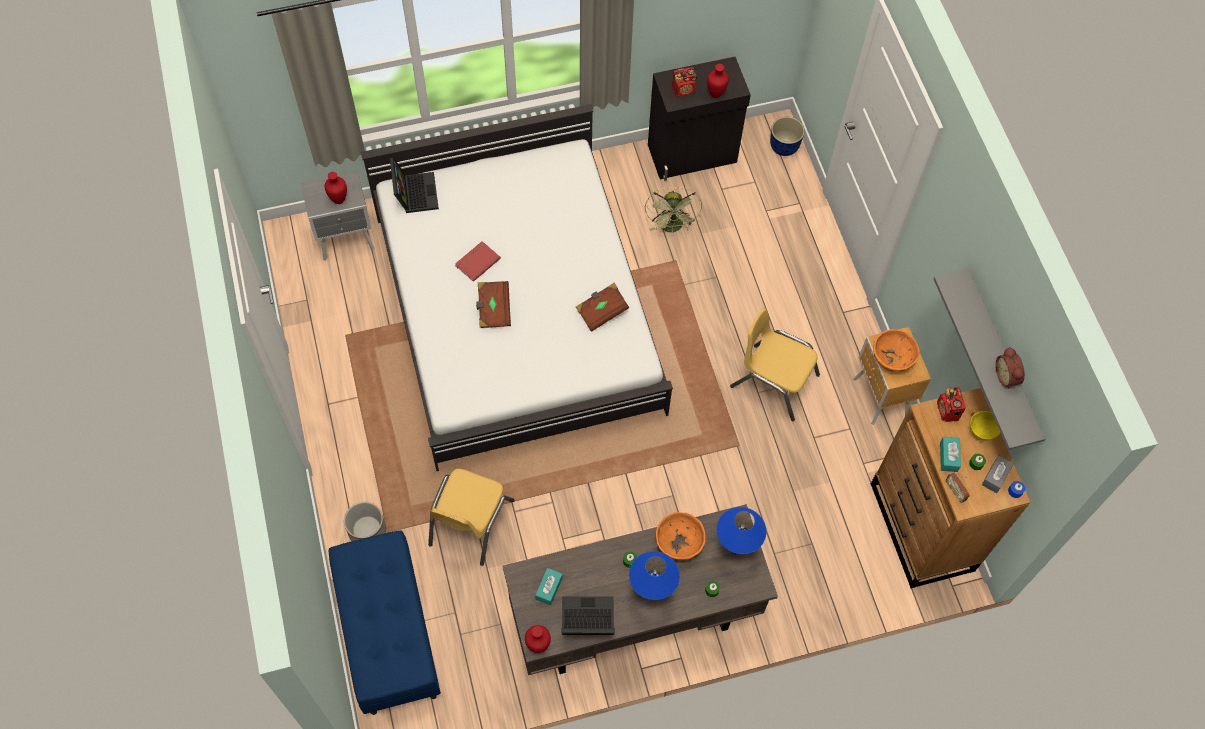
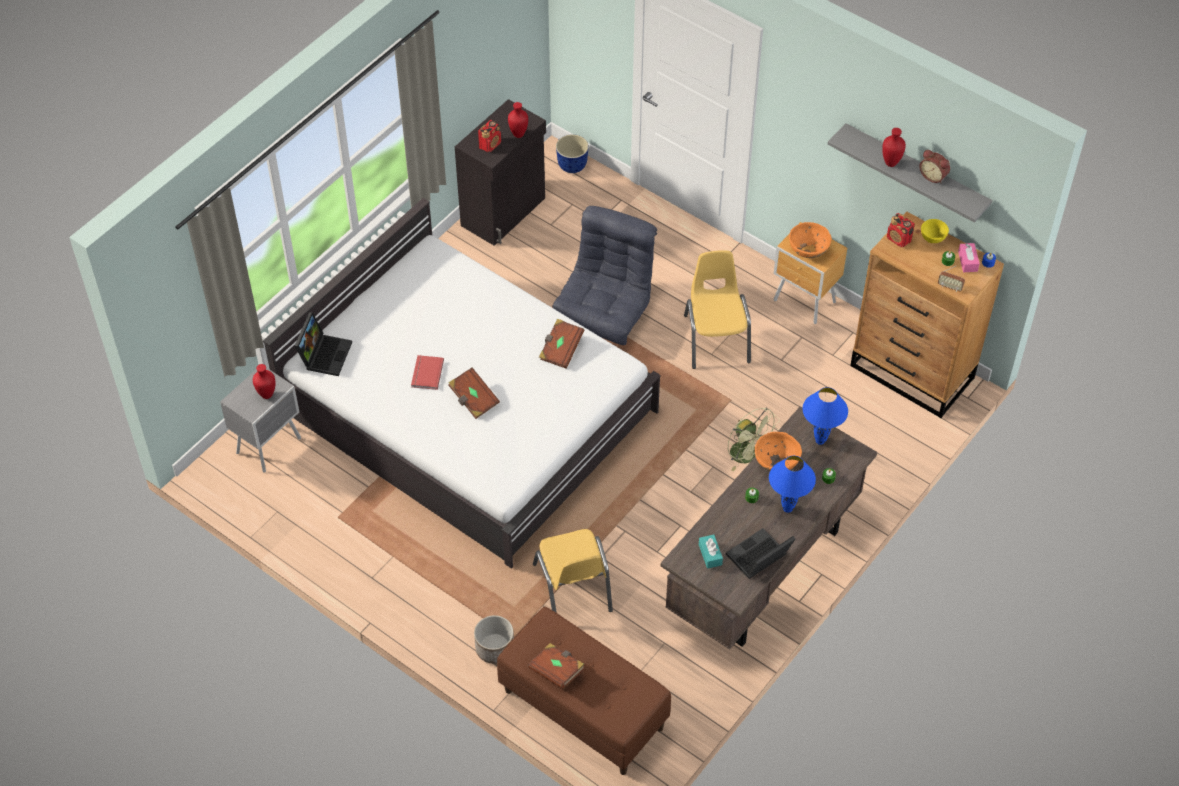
camera: 35 degrees left, 10 degrees down
blue bench [329,530,441,715] -> brown bench [497,607,671,775]
laptop [390,157,439,213] -> laptop turned 60 degrees clockwise [295,312,352,376]
red vase [525,625,551,653] -> red vase moved to [882,128,906,167]
green fan [645,187,702,234] -> green fan moved to [728,408,780,472]
yellow chair [730,308,820,421] -> yellow chair turned 90 degrees clockwise [684,250,751,369]
turquoise tissue box [940,437,961,472] -> none
grey tissue box [982,456,1014,493] -> pink tissue box [958,243,980,272]
none -> brown book [528,643,585,689]
none -> grey armchair [552,206,657,345]

